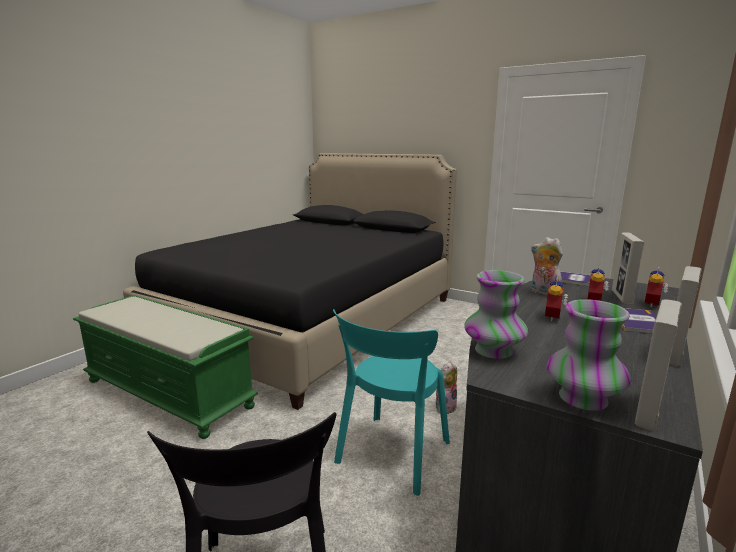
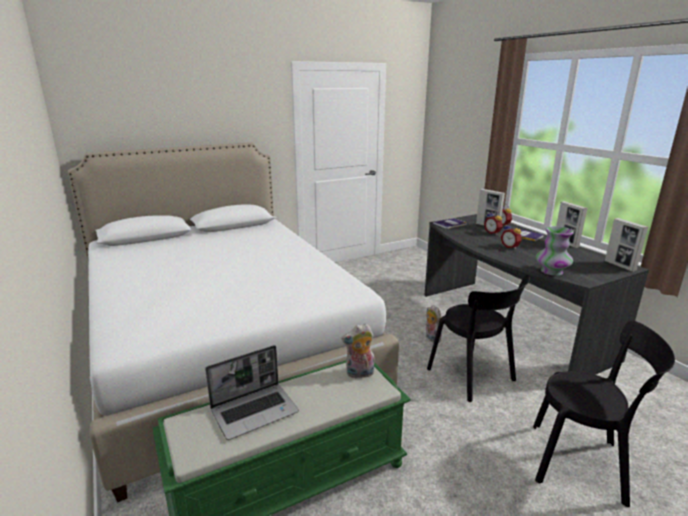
camera: 60 degrees left, 5 degrees up
black bed [123,153,457,410] -> white bed [68,143,399,502]
turquoise chair [333,309,450,496] -> black chair [427,274,530,402]
plush toy [531,237,563,296] -> plush toy moved to [341,324,374,378]
vase [547,299,631,411] -> none
none -> laptop [205,345,299,440]

